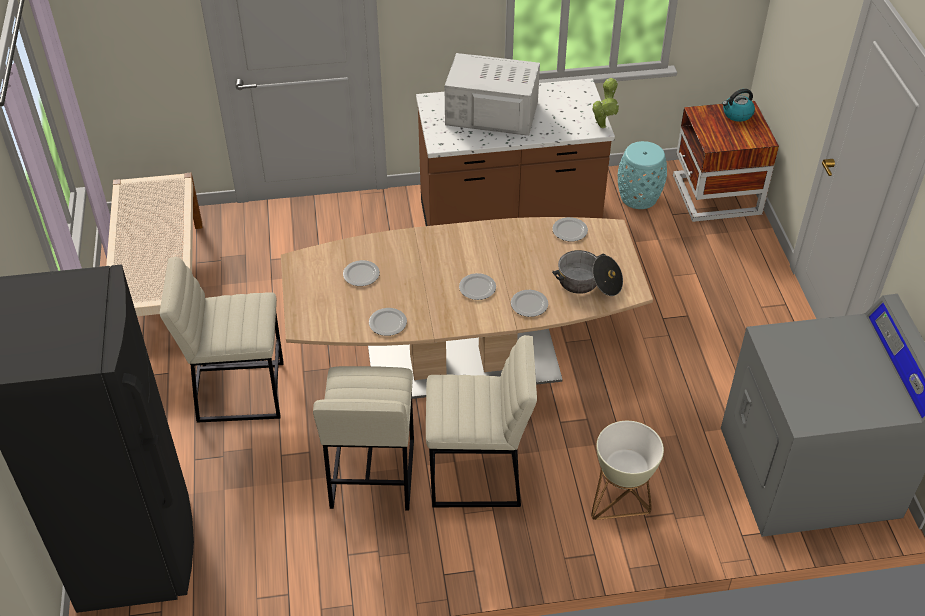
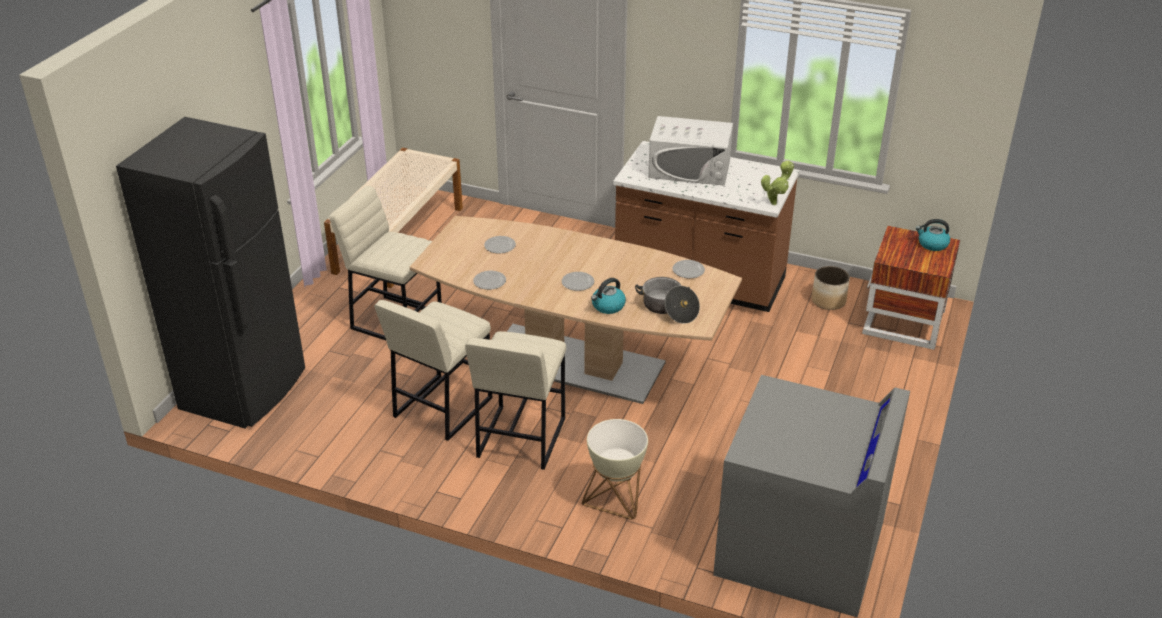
camera: 30 degrees right, 10 degrees down
beige chair [426,335,537,507] -> beige chair turned 75 degrees clockwise [465,331,566,470]
white microwave [444,53,540,136] -> white microwave turned 150 degrees clockwise [648,116,733,186]
plate [511,290,548,317] -> kettle [591,278,626,314]
turquoise stool [618,141,667,209] -> planter [812,266,850,310]

